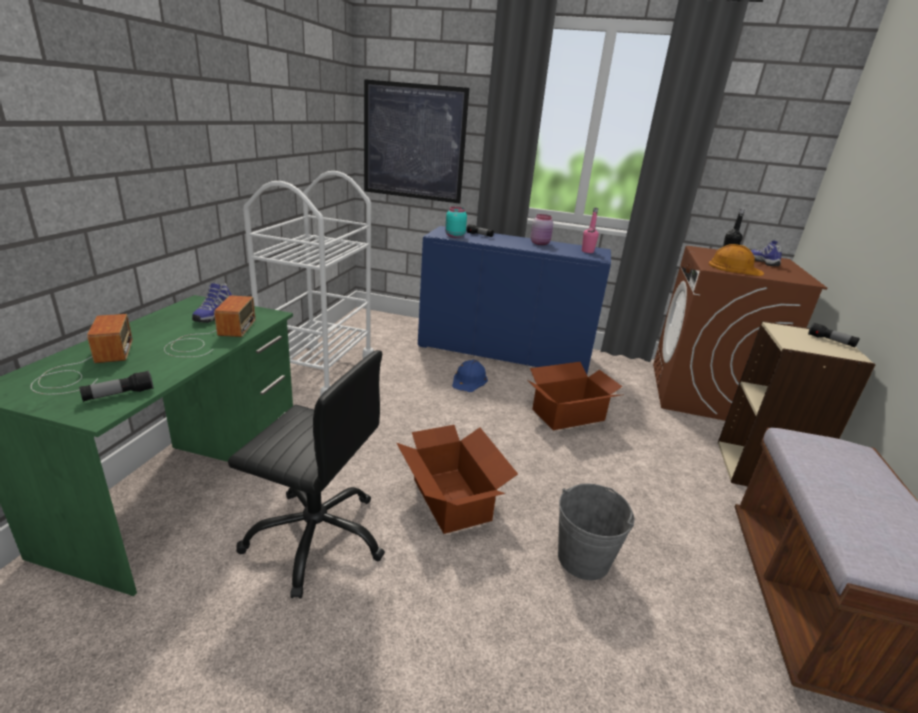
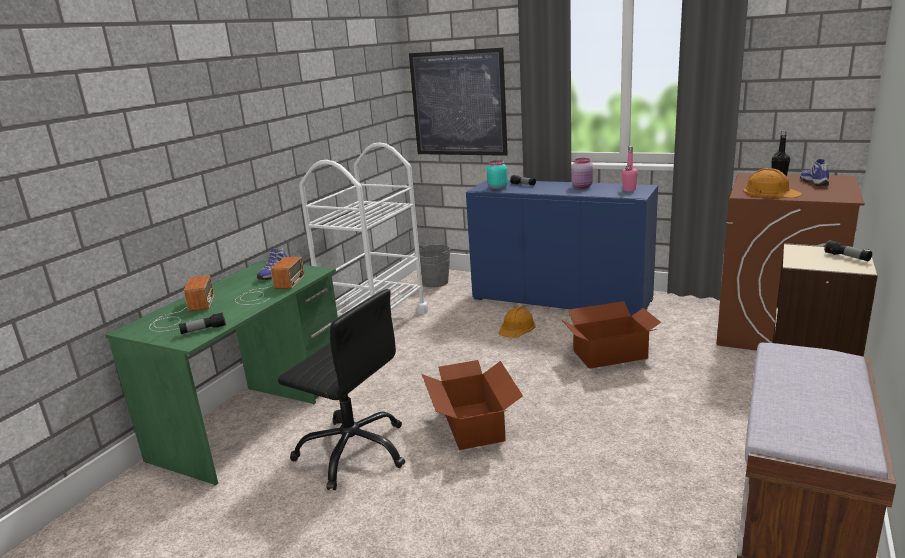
camera: 15 degrees right, 5 degrees down
blue hard hat [452,360,488,392] -> orange hard hat [499,307,536,338]
grey bucket [558,483,634,580] -> grey bucket moved to [419,245,451,287]

